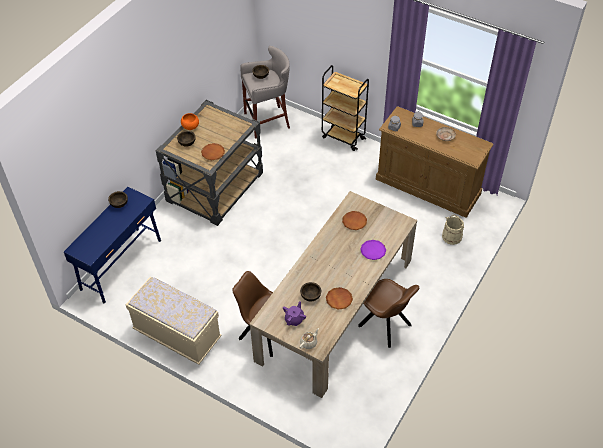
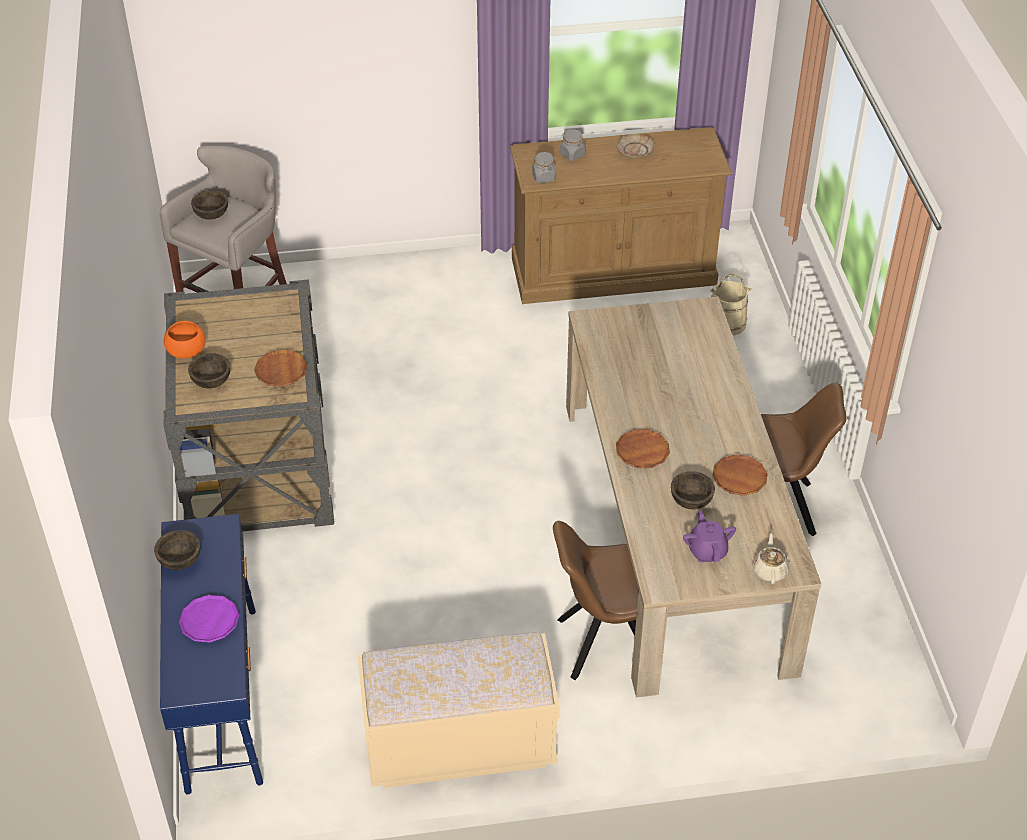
camera: 40 degrees left, 5 degrees down
brown cart [322,65,369,151] -> none
brown plate [342,211,367,230] -> brown plate moved to [616,429,670,468]
purple plate [360,240,386,260] -> purple plate moved to [179,595,239,643]

